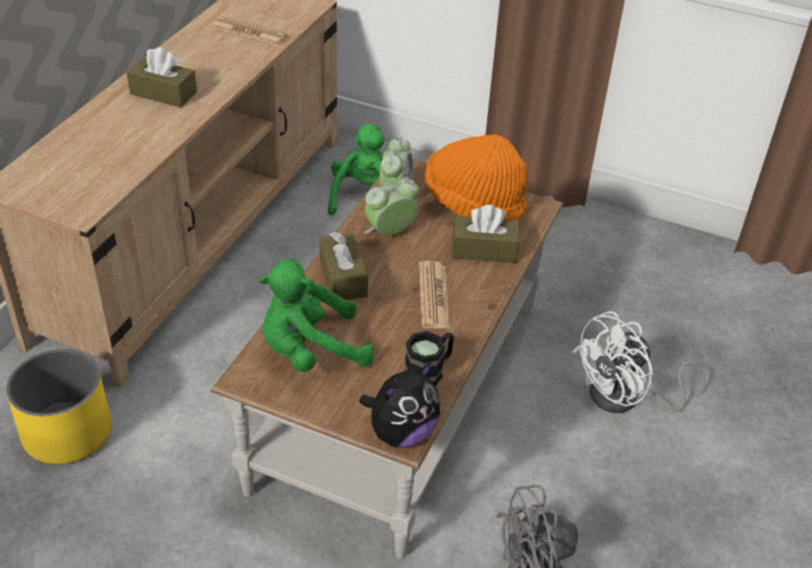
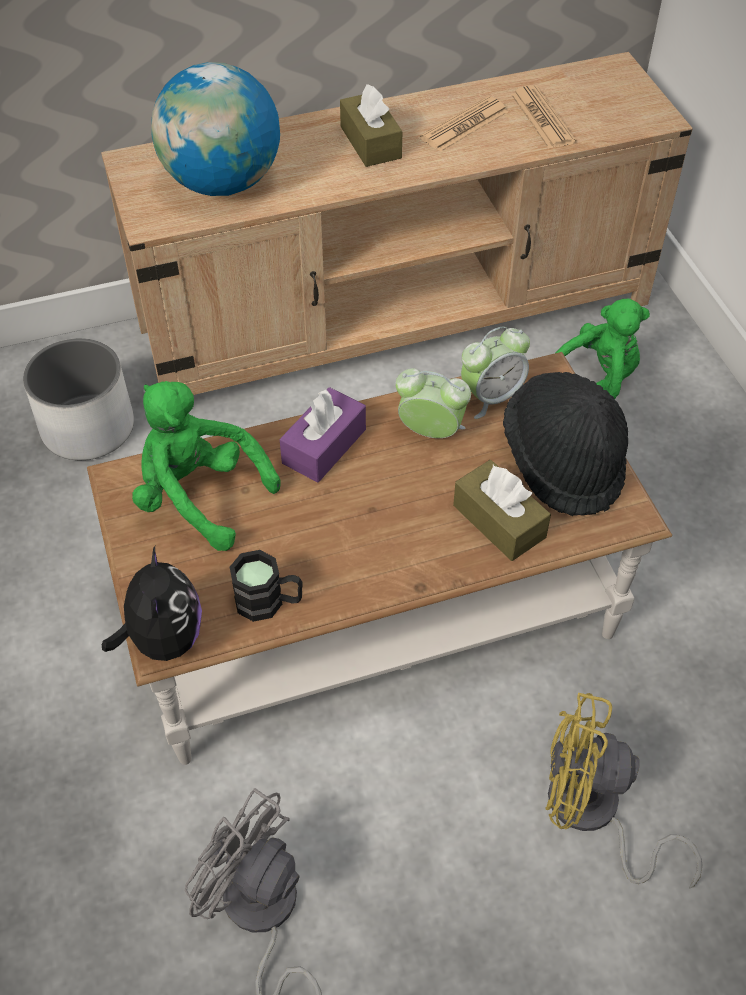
camera: 50 degrees right, 10 degrees up
yellow planter [6,349,111,464] -> white planter [23,338,134,460]
brown tissue box [319,232,368,300] -> purple tissue box [280,387,366,483]
plush toy [359,362,440,448] -> plush toy turned 105 degrees counterclockwise [102,546,202,661]
newspaper [419,261,450,329] -> newspaper moved to [420,96,508,152]
orange hat [425,135,527,220] -> black hat [503,372,628,516]
white fan [572,311,705,413] -> yellow fan [546,693,703,889]
none -> globe [151,62,280,196]

